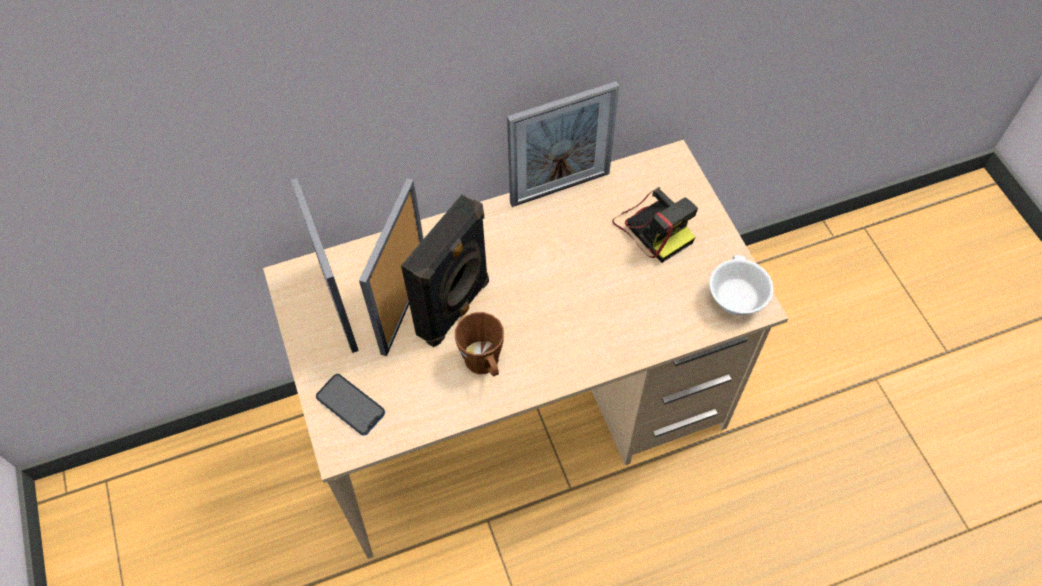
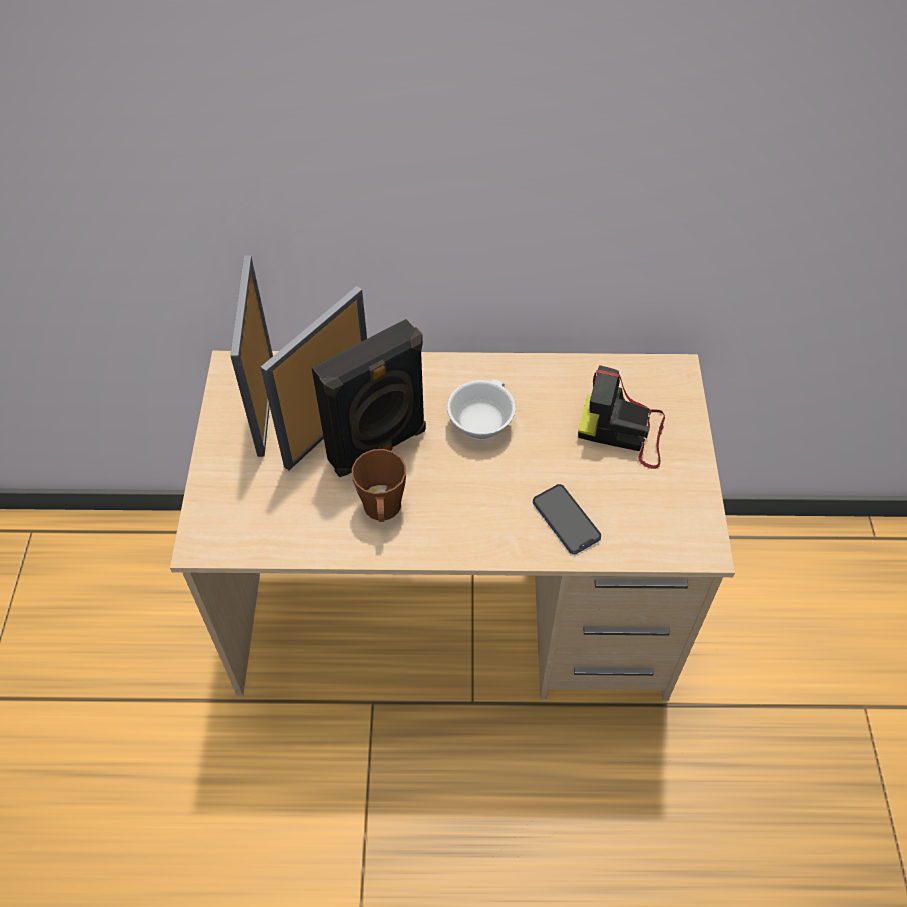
camera: 20 degrees right, 5 degrees down
phone [316,374,385,436] -> phone moved to [533,484,601,554]
picture frame [507,81,619,207] -> none
camera [612,187,698,263] -> camera turned 120 degrees clockwise [578,365,665,469]
white cup [709,255,774,315] -> white cup moved to [447,379,516,440]

